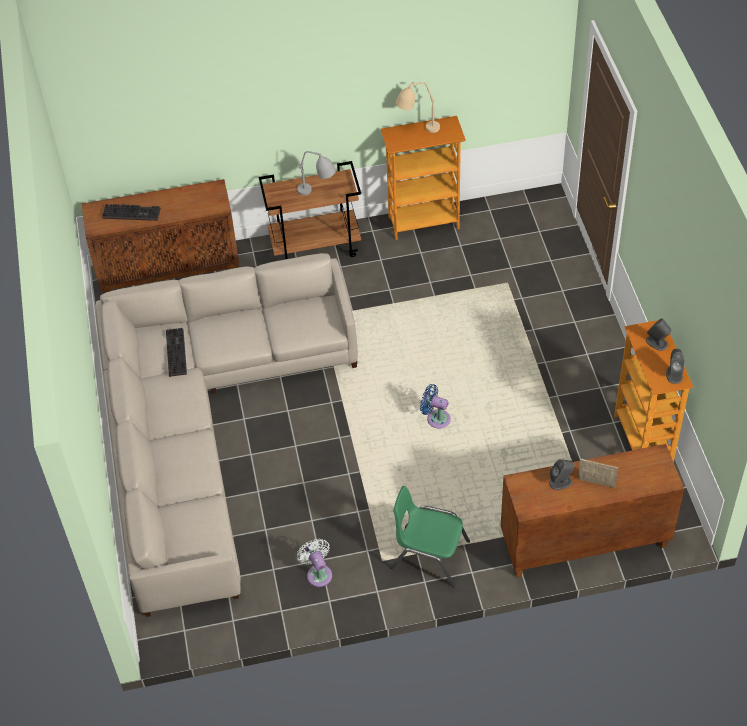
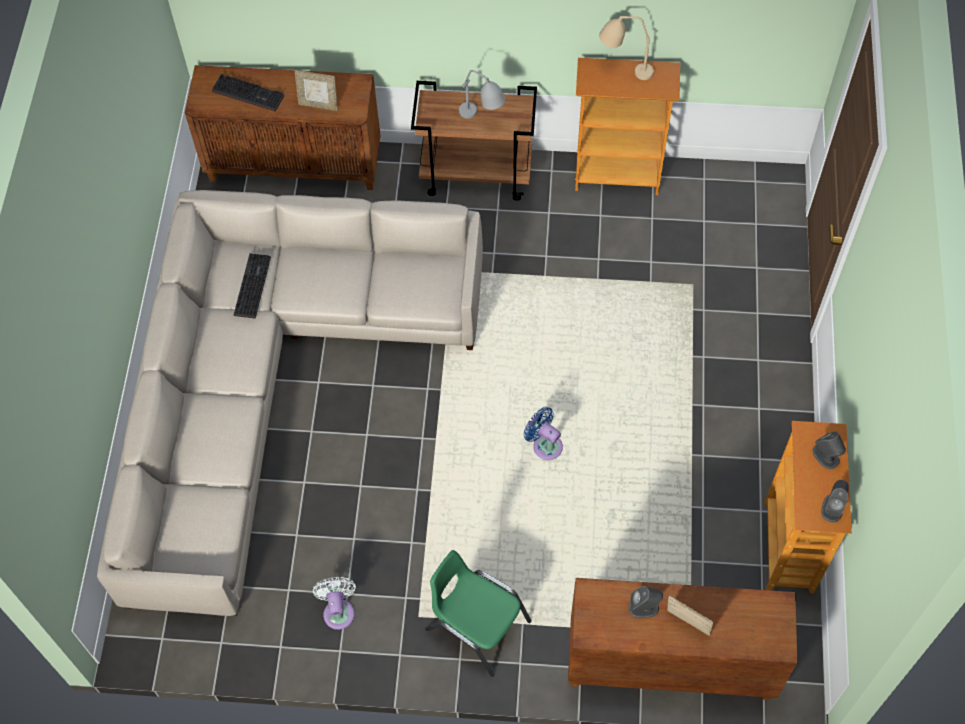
camera: 15 degrees right, 10 degrees up
none -> picture frame [295,70,338,111]

